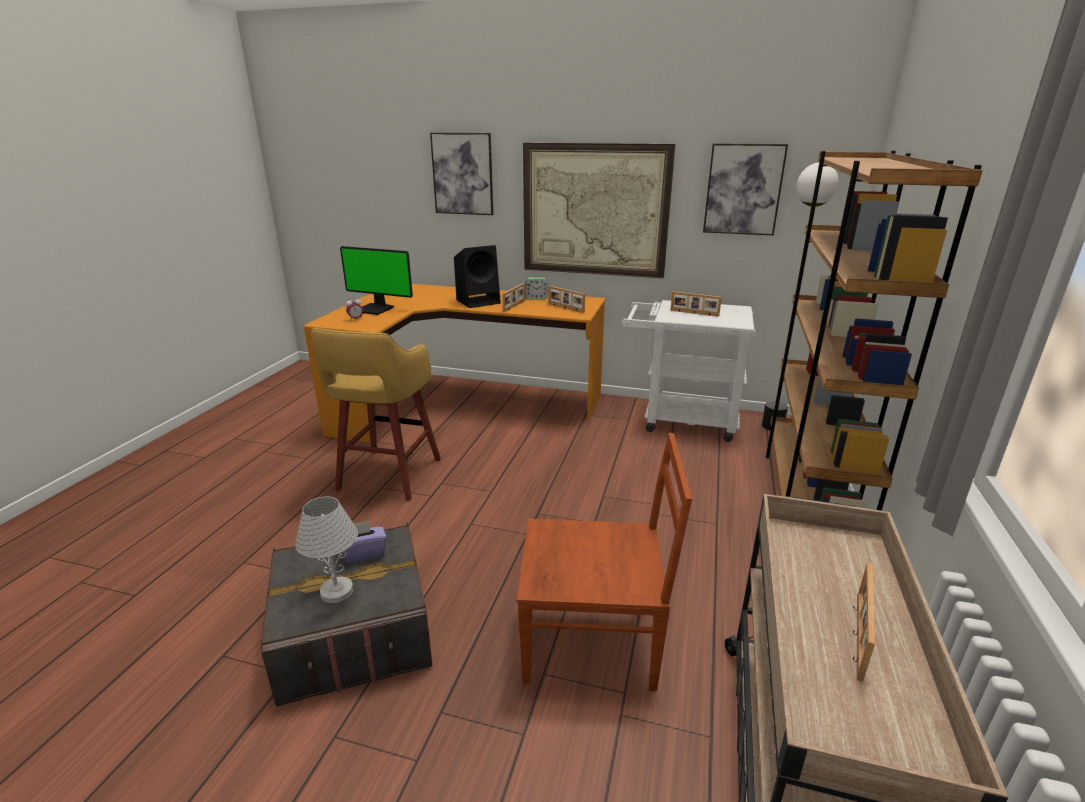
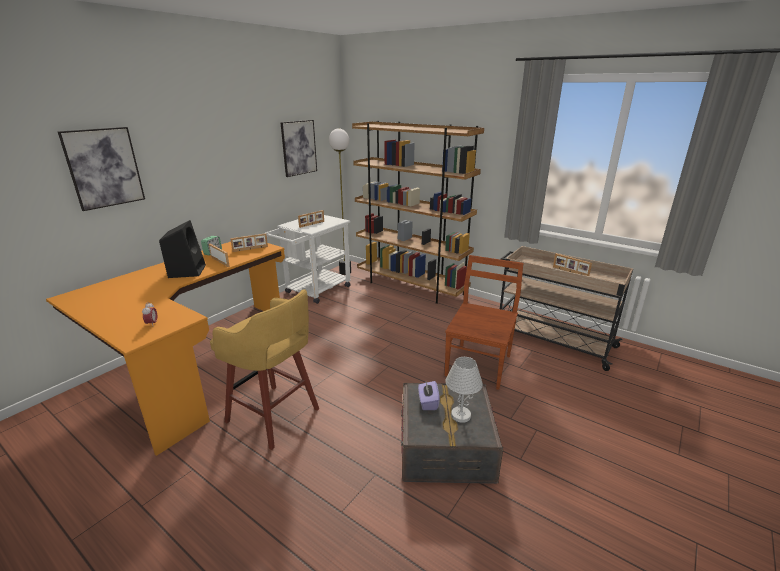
camera: 70 degrees left, 0 degrees up
monitor [340,246,413,315] -> none
picture [523,143,675,278] -> none

